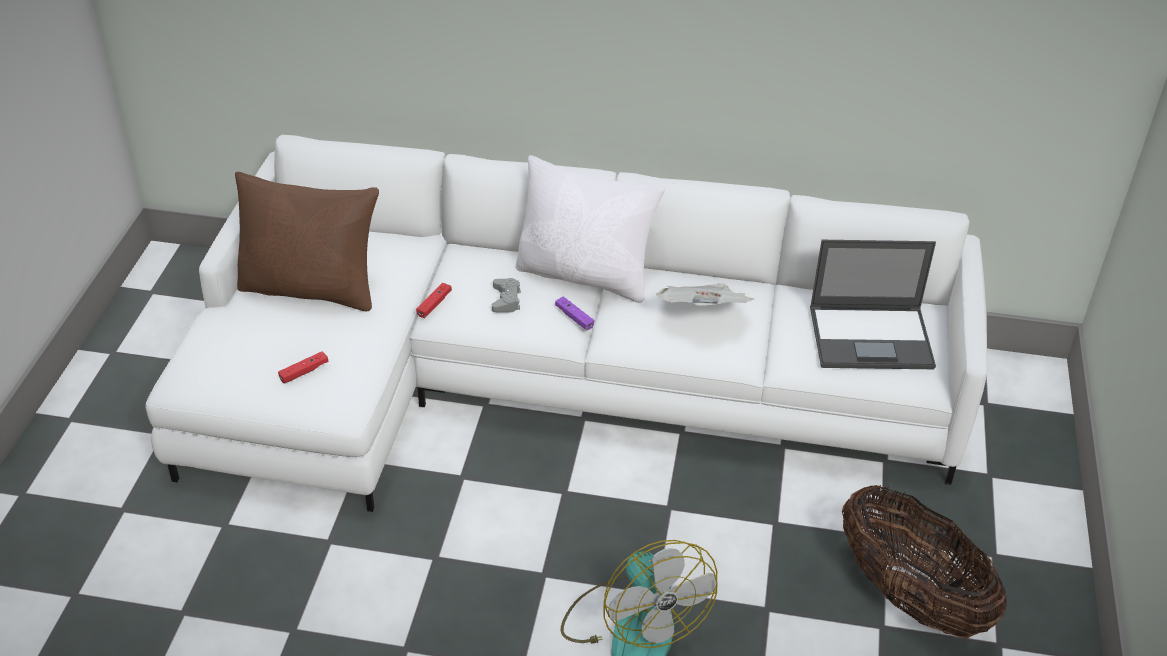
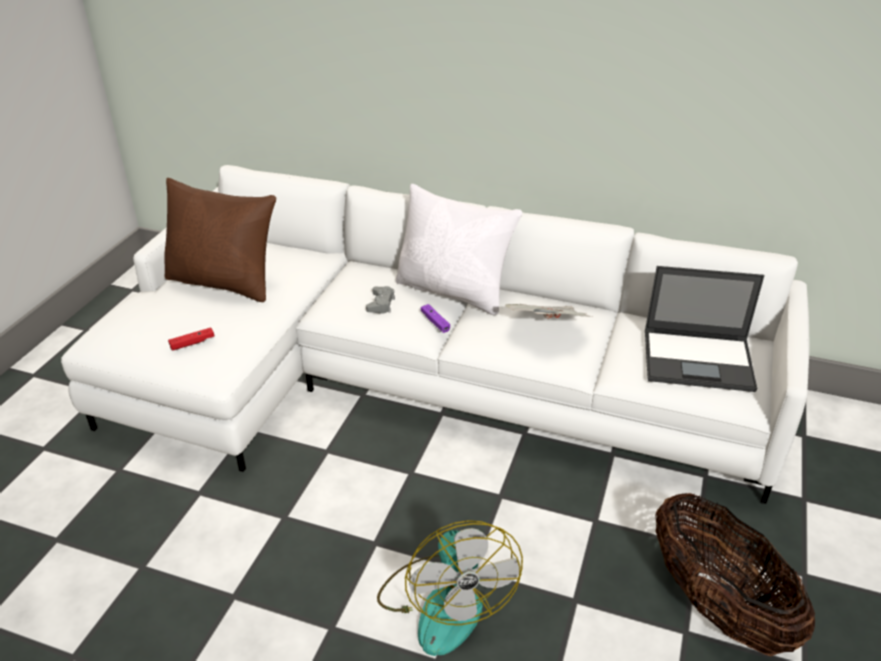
camera: 10 degrees right, 5 degrees down
red game controller [416,283,452,318] -> none

